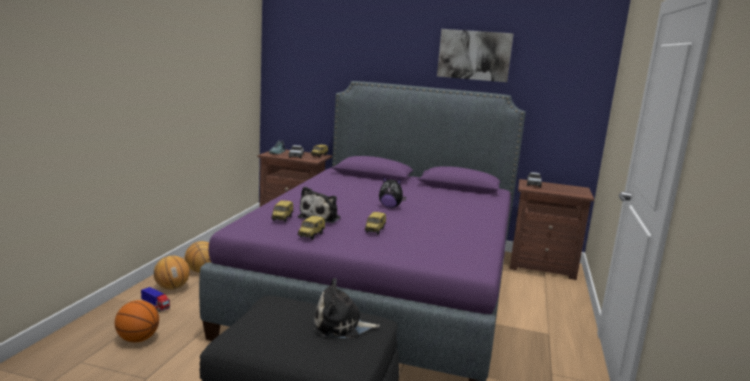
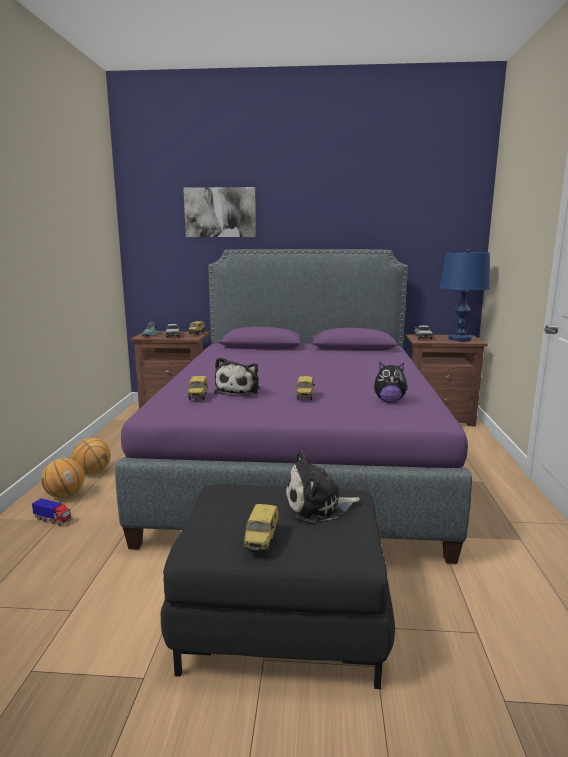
camera: 10 degrees left, 0 degrees up
basketball [115,300,159,342] -> none
toy car [297,216,325,240] -> toy car moved to [243,504,279,551]
plush toy [379,176,406,208] -> plush toy moved to [374,363,408,402]
picture [437,29,513,82] -> picture moved to [183,187,256,237]
none -> blue table lamp [440,249,490,341]

